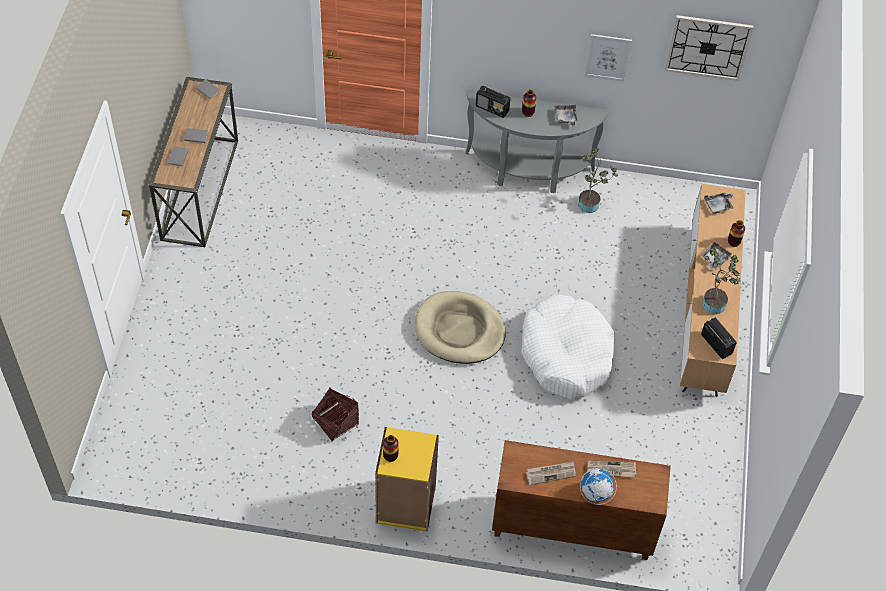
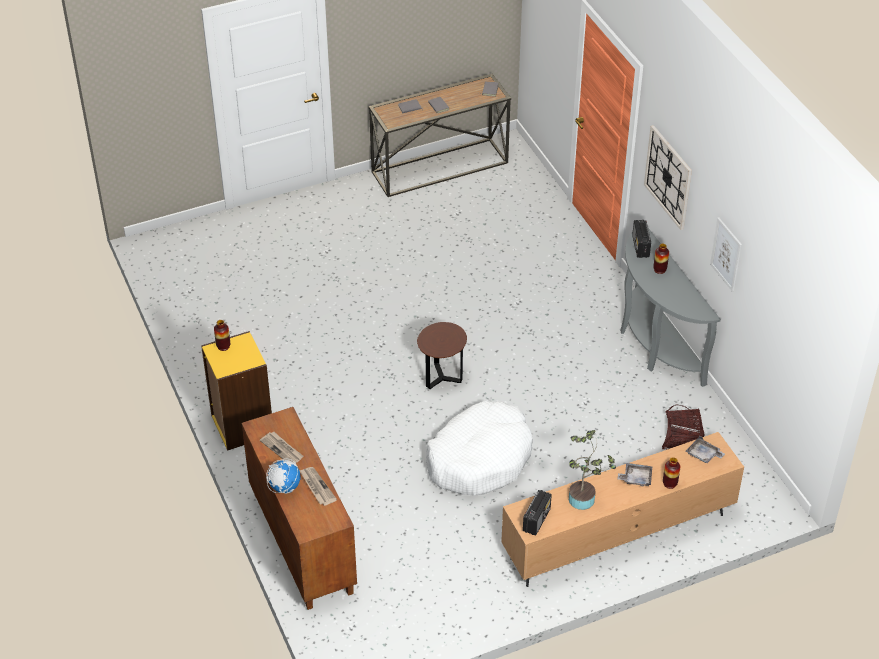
camera: 60 degrees right, 10 degrees down
basket [312,387,359,442] -> basket moved to [662,404,705,449]
beige dog bed [415,291,506,364] -> brown side table [417,322,467,389]
grey tray [554,105,578,127] -> none
potted plant [578,148,618,213] -> none
wall clock [665,15,753,81] -> wall clock moved to [644,125,692,230]

